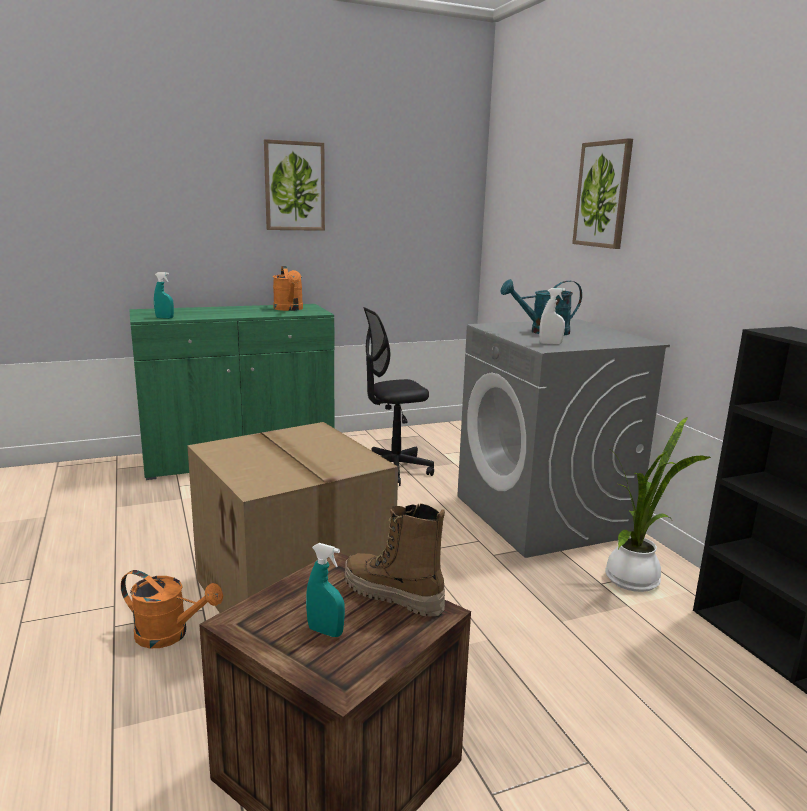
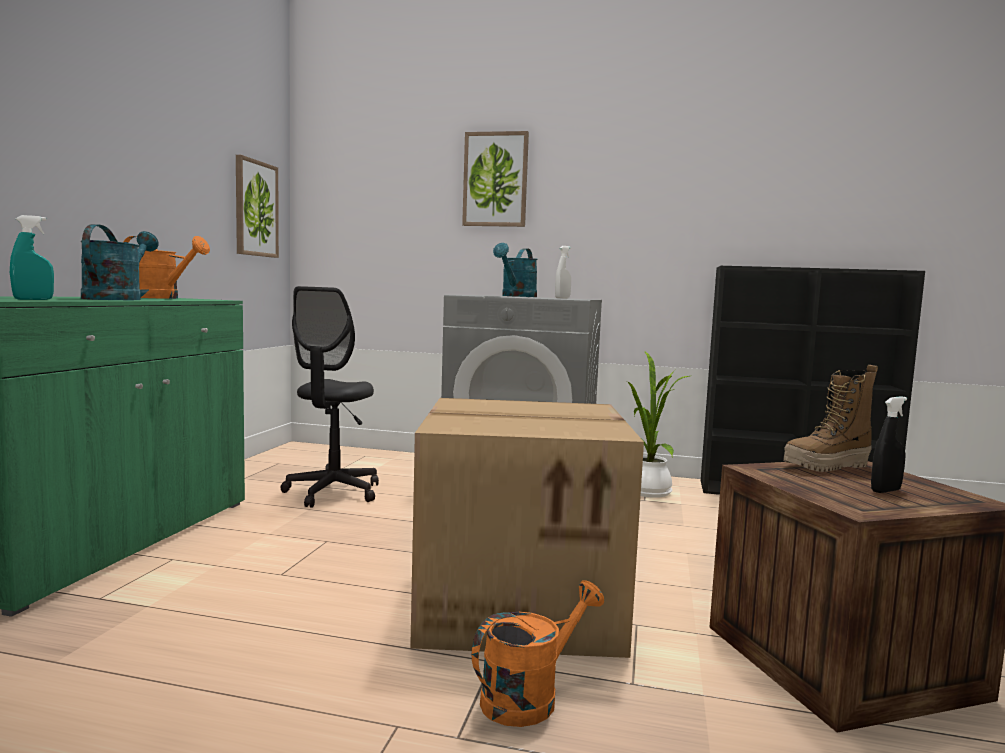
camera: 55 degrees left, 10 degrees down
picture [264,139,325,231] -> picture moved to [236,155,279,258]
turquoise spray bottle [306,543,345,637] -> black spray bottle [871,396,907,493]
none -> turquoise watering can [80,224,159,300]

